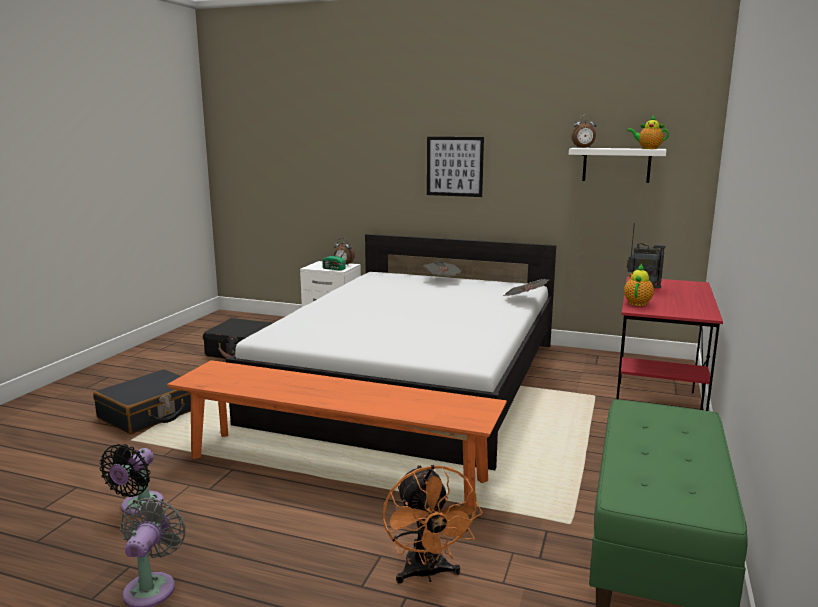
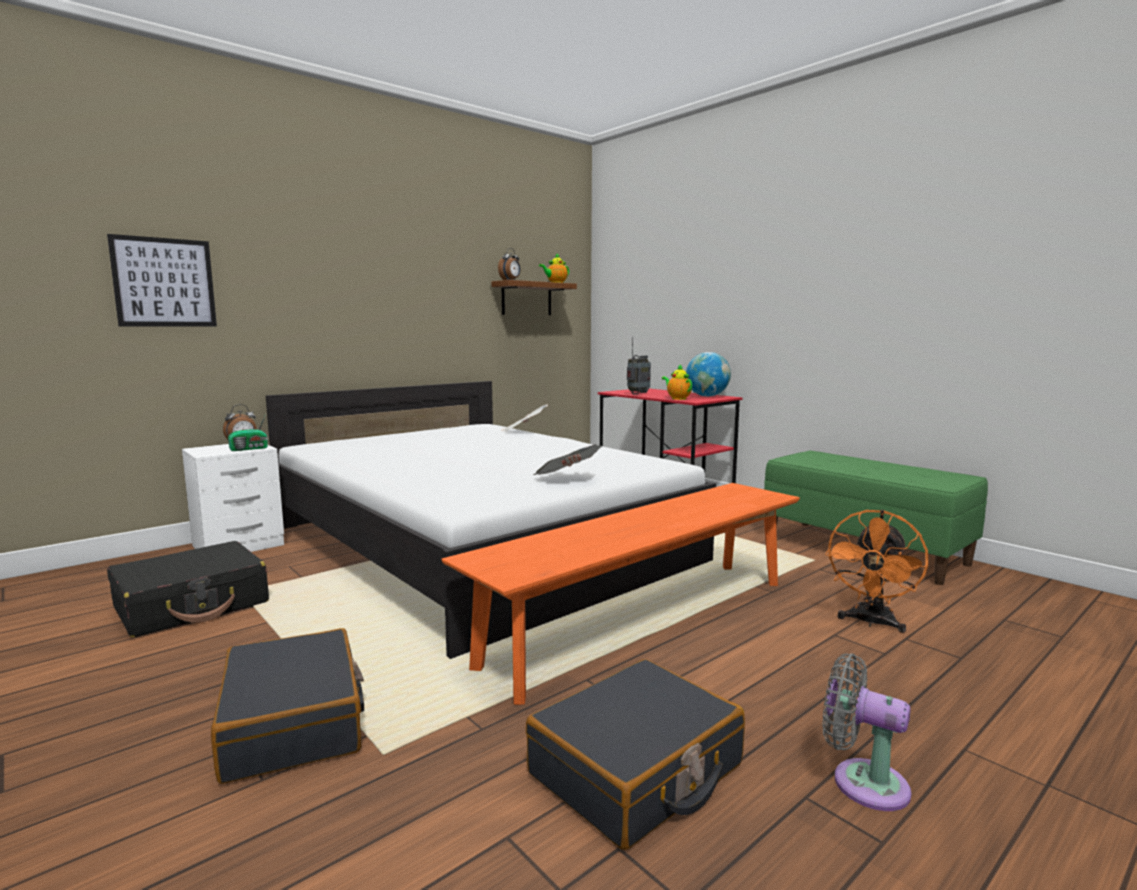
camera: 60 degrees left, 5 degrees down
black fan [100,444,164,516] -> black suitcase [526,659,745,850]
orange fan [382,465,483,584] -> orange fan turned 105 degrees clockwise [825,510,928,633]
newspaper [423,262,462,277] -> newspaper moved to [533,444,602,475]
picture [427,137,484,197] -> picture moved to [107,234,217,327]
white shelf [569,148,667,183] -> brown shelf [492,280,577,315]
none -> globe [686,352,731,397]

